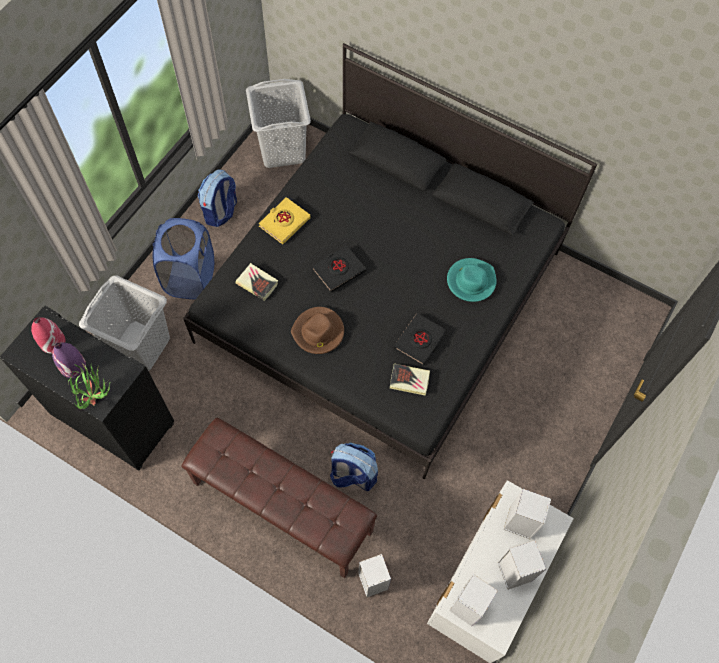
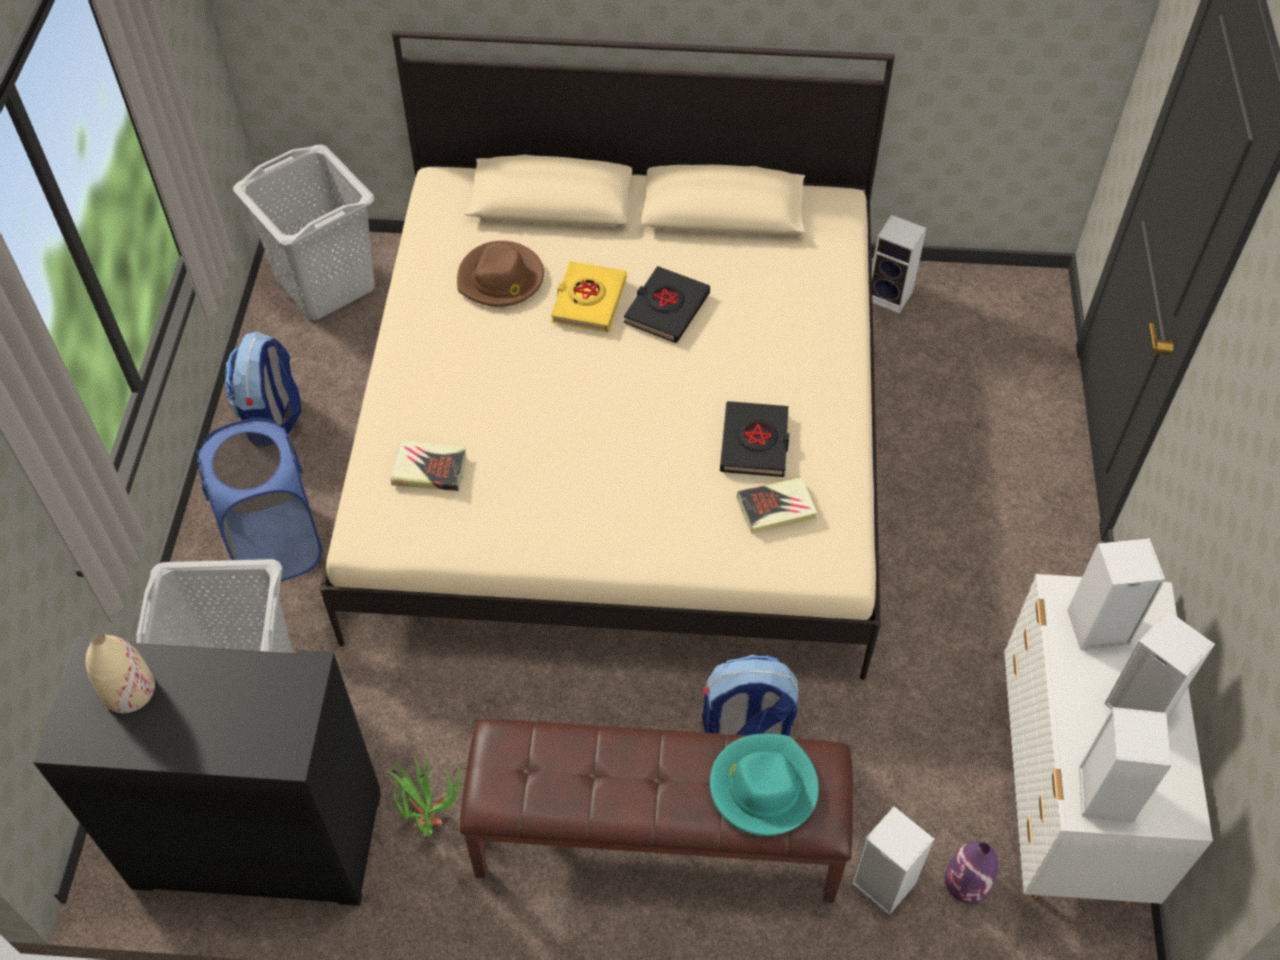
camera: 25 degrees left, 10 degrees down
red vase [31,317,65,353] -> beige vase [85,634,155,713]
purple vase [52,342,86,378] -> purple vase moved to [945,841,998,904]
potted plant [68,362,110,409] -> potted plant moved to [385,754,462,837]
black bed [183,43,597,479] -> beige bed [319,31,895,680]
yellow book [259,197,310,244] -> yellow book moved to [551,261,627,332]
brown hat [291,307,344,354] -> brown hat moved to [457,241,544,307]
black book [312,245,366,293] -> black book moved to [624,266,710,343]
turquoise hat [447,258,496,302] -> turquoise hat moved to [710,734,819,836]
none -> speaker [872,215,927,314]

